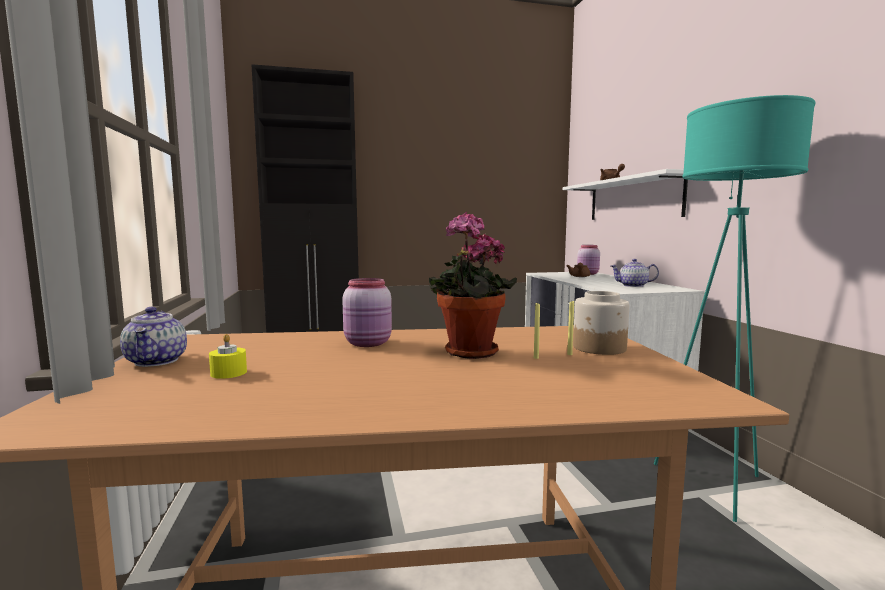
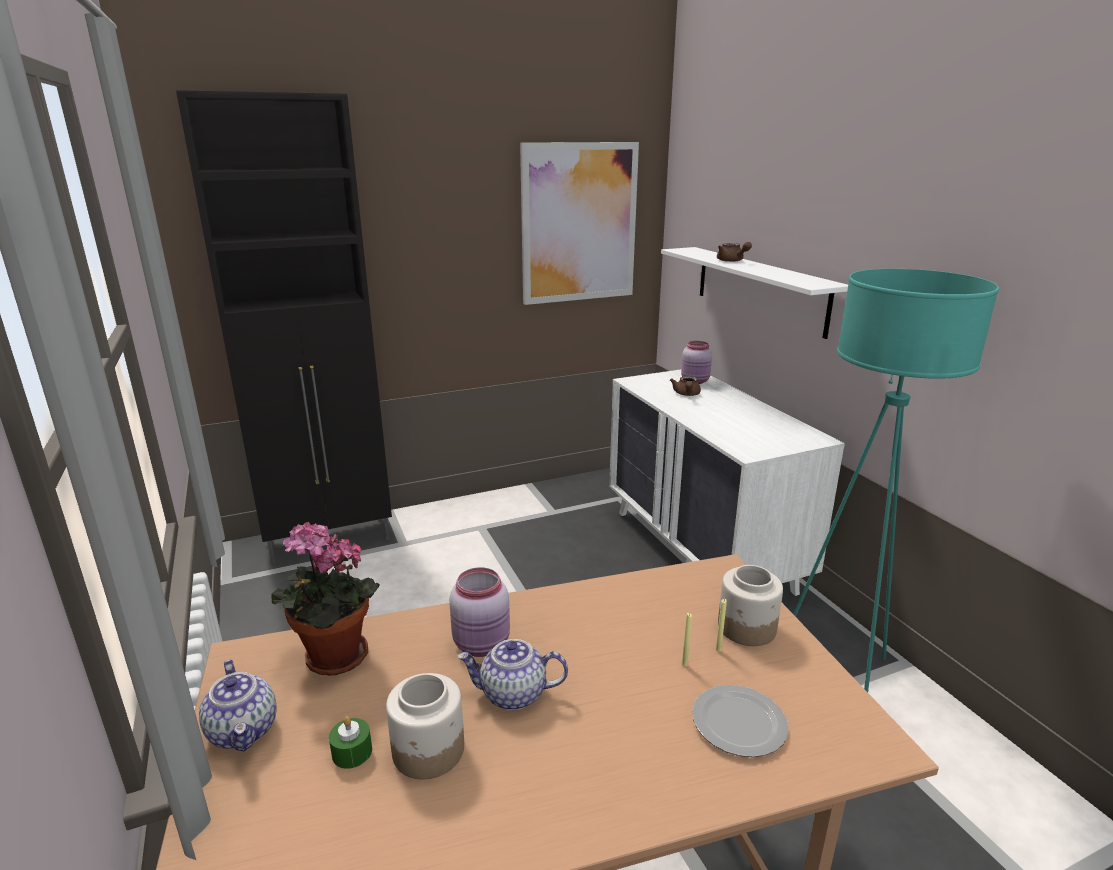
camera: 10 degrees left, 15 degrees up
yellow candle [209,334,247,379] -> green candle [329,716,372,769]
potted plant [428,212,517,359] -> potted plant moved to [271,522,380,676]
teapot [611,259,659,287] -> teapot moved to [457,639,568,710]
none -> jar [386,673,464,779]
none -> picture [520,142,639,305]
none -> plate [692,685,789,757]

